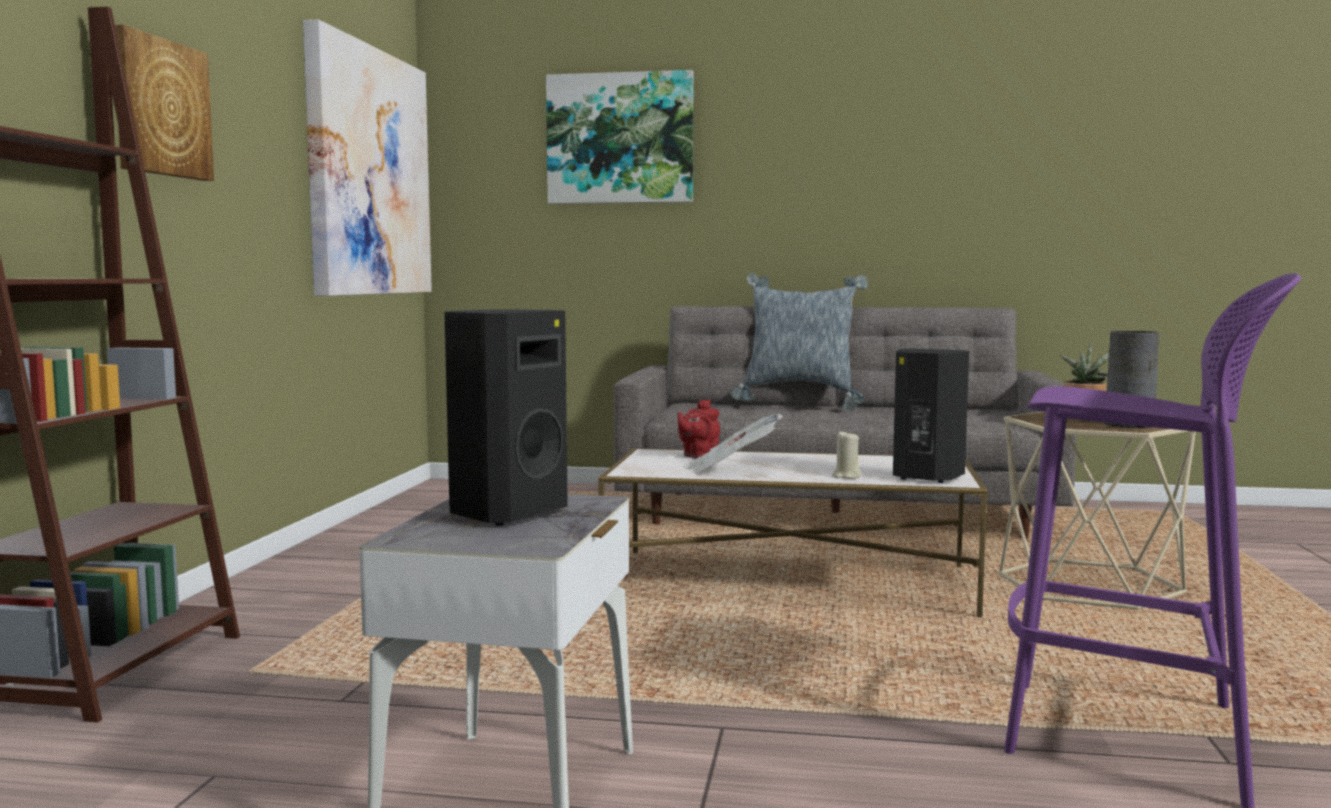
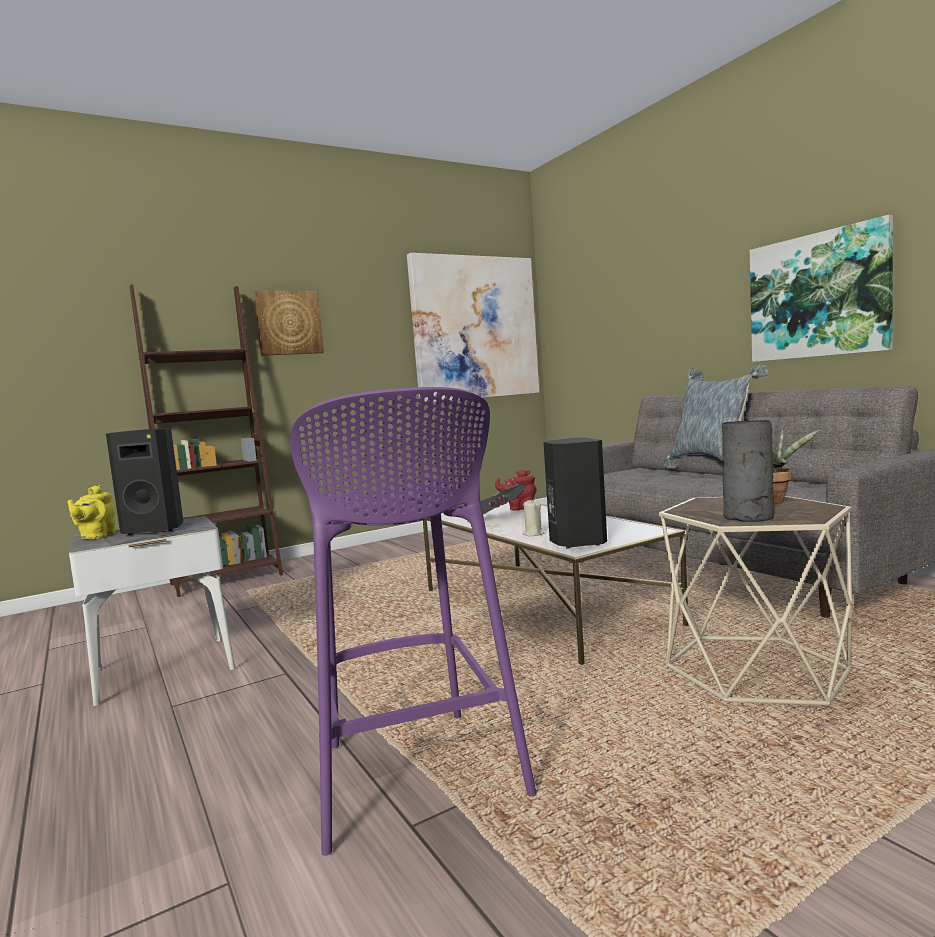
camera: 50 degrees right, 0 degrees up
picture [546,70,693,204] -> picture moved to [750,215,893,362]
none -> yellow teapot [67,485,116,539]

